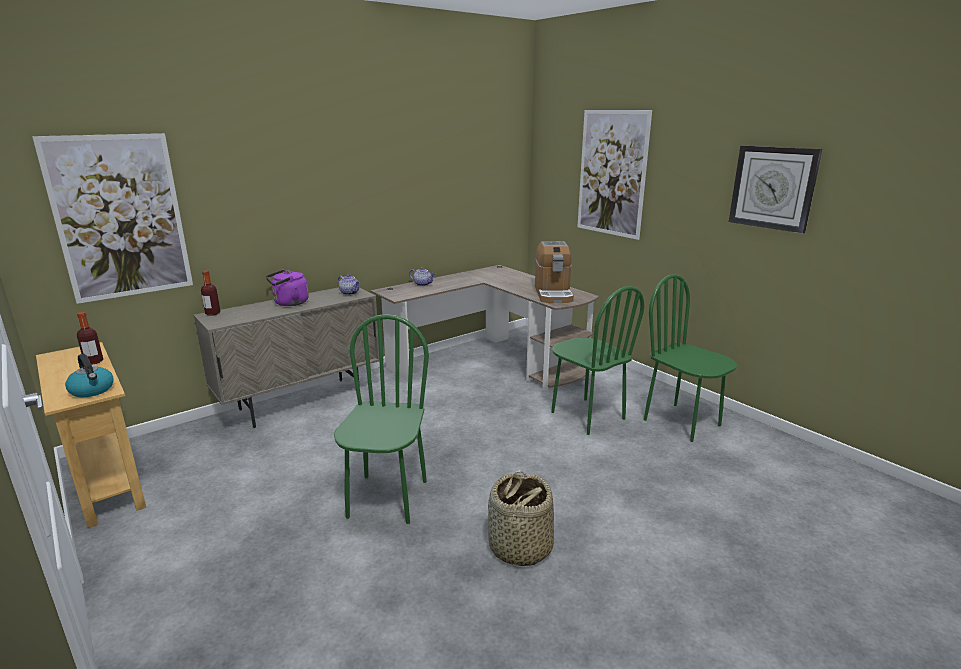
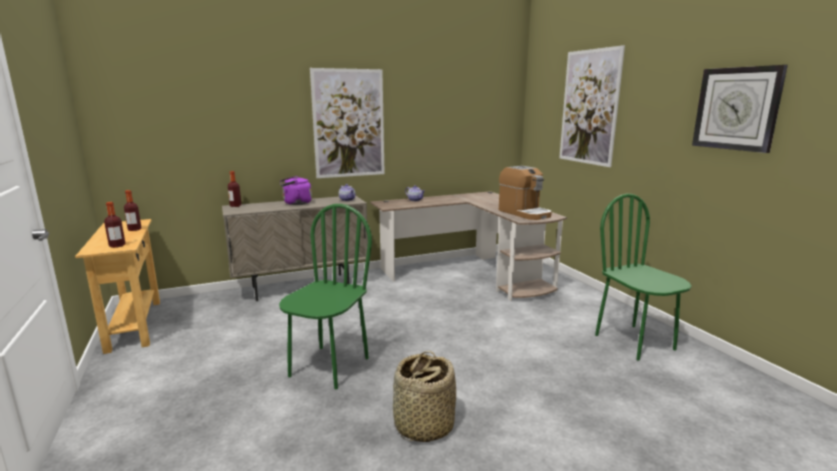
camera: 15 degrees right, 5 degrees down
picture [32,133,193,304] -> picture moved to [310,68,385,178]
kettle [65,354,114,398] -> bottle [104,202,126,248]
coffee machine [535,241,574,303] -> coffee machine turned 45 degrees counterclockwise [499,166,552,220]
green chair [551,286,644,435] -> none

